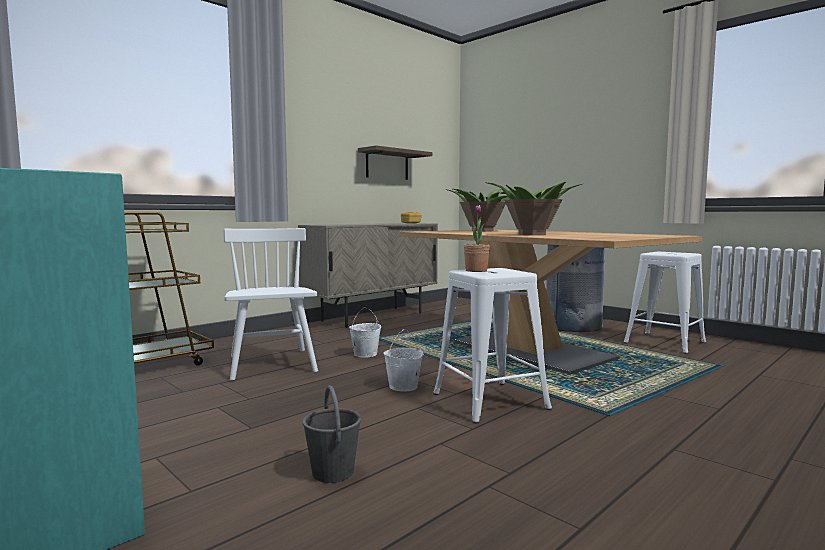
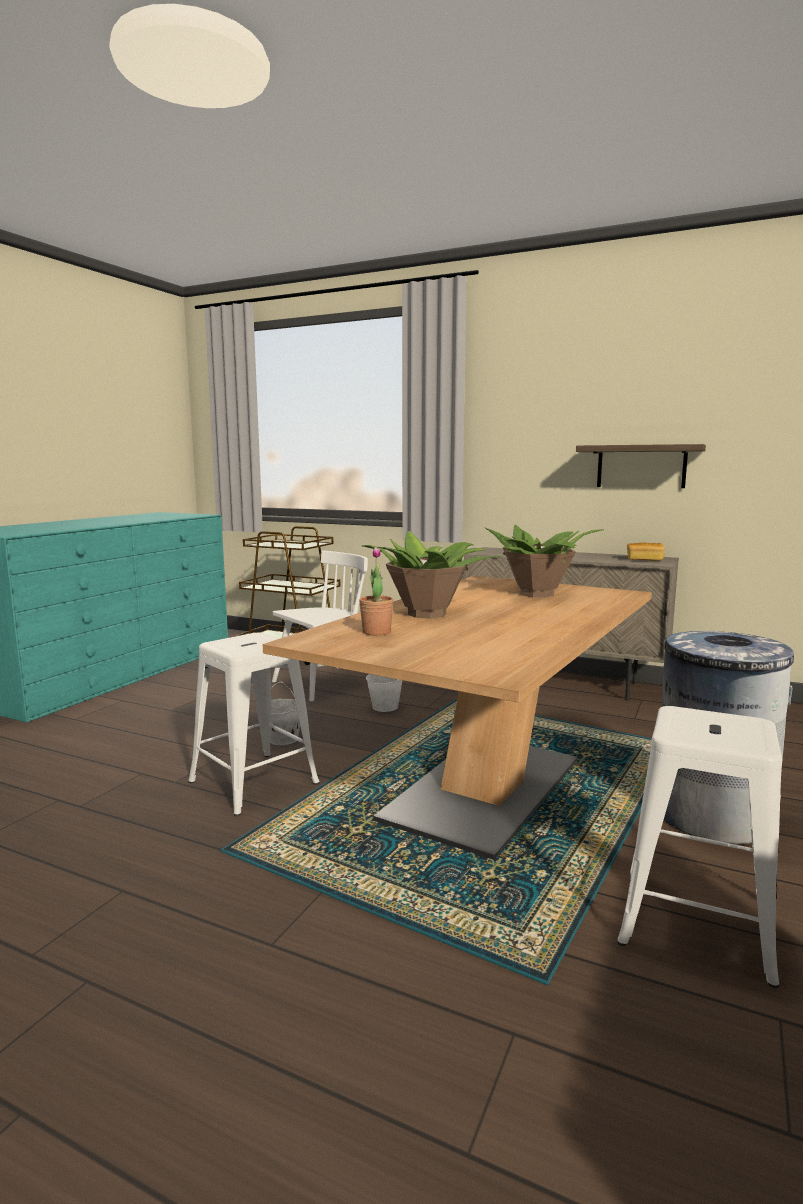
camera: 70 degrees right, 5 degrees up
grey bucket [302,385,361,483] -> none
potted plant [464,205,490,272] -> potted plant moved to [359,547,394,635]

